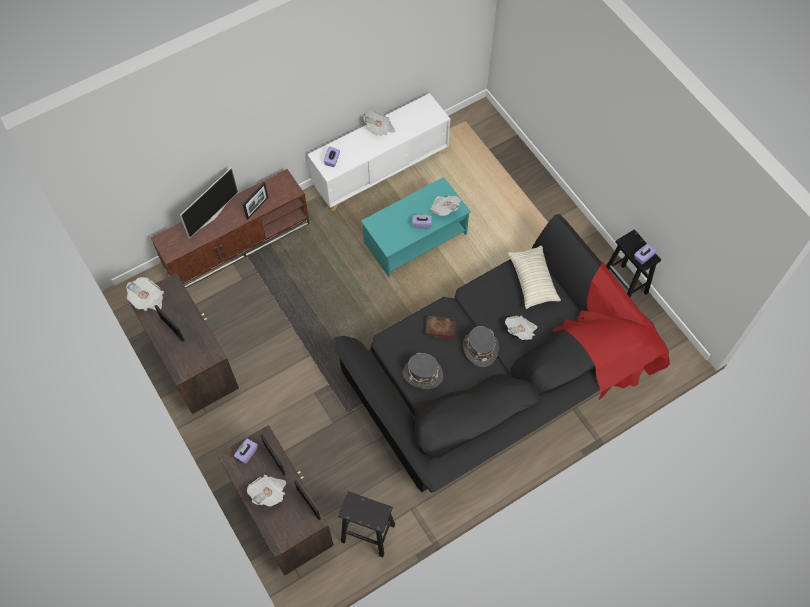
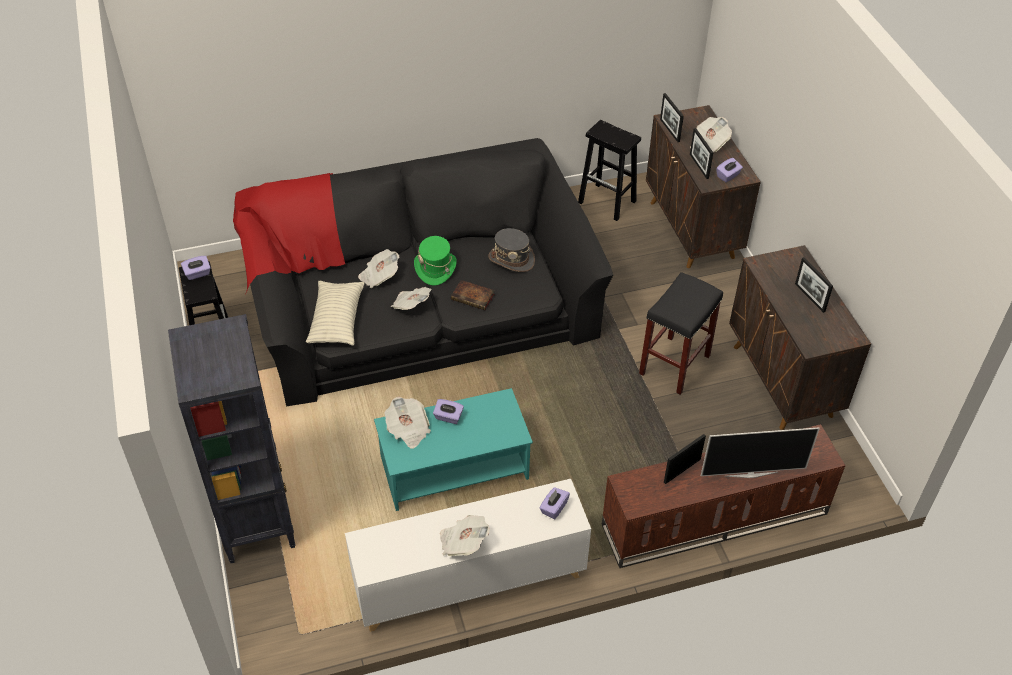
camera: 165 degrees left, 15 degrees down
newspaper [126,277,164,311] -> newspaper moved to [391,287,432,310]
television [180,167,238,239] -> television turned 150 degrees counterclockwise [701,427,820,478]
grey hat [463,326,499,367] -> green hat [414,236,457,286]
none -> black bookcase [168,314,296,563]
none -> black stool [639,272,723,395]

